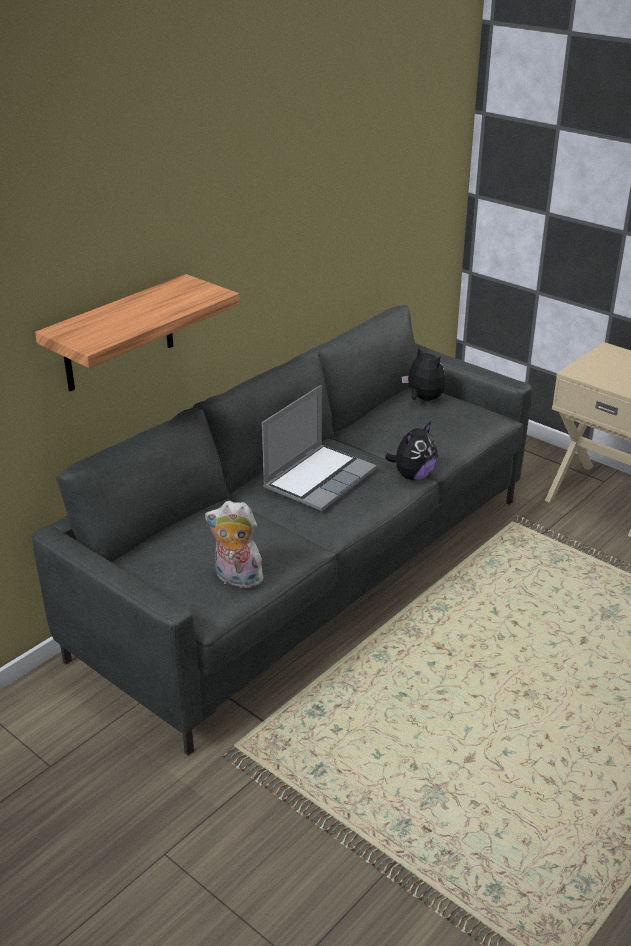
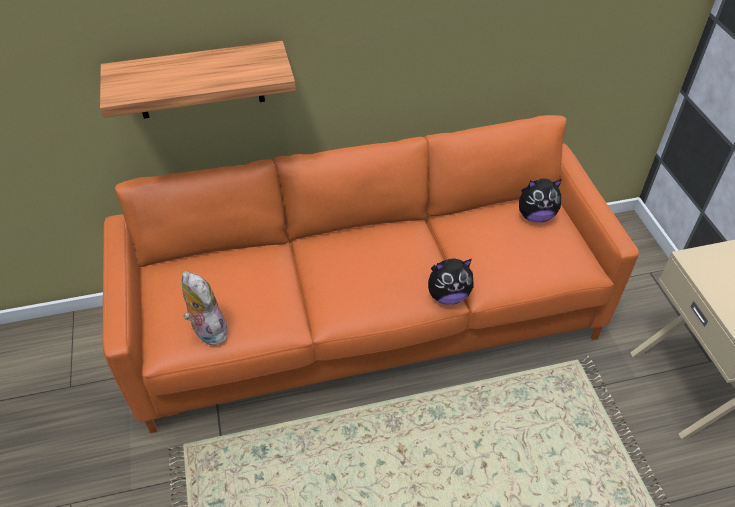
camera: 35 degrees right, 15 degrees up
grey sofa [32,305,532,756] -> orange sofa [103,115,639,433]
laptop [262,385,377,511] -> none
plush toy [401,346,446,401] -> plush toy turned 90 degrees clockwise [519,179,562,223]

